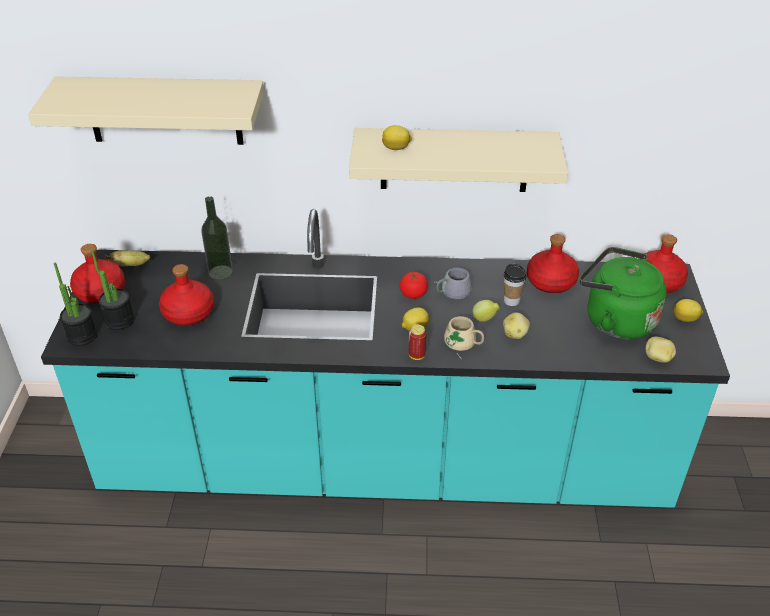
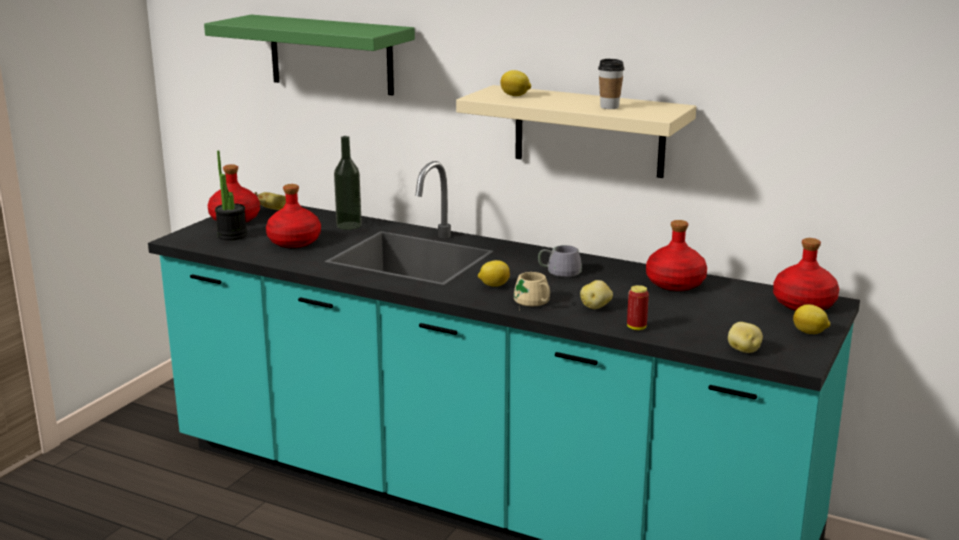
camera: 25 degrees right, 20 degrees down
beige shelf [28,76,264,145] -> green shelf [204,15,415,95]
potted plant [54,262,98,346] -> none
tomato [400,271,428,299] -> none
can [409,325,426,360] -> can moved to [627,285,649,330]
lemon [473,300,500,322] -> none
cup [504,264,526,306] -> cup moved to [598,59,625,109]
green kettle [580,247,667,340] -> none

